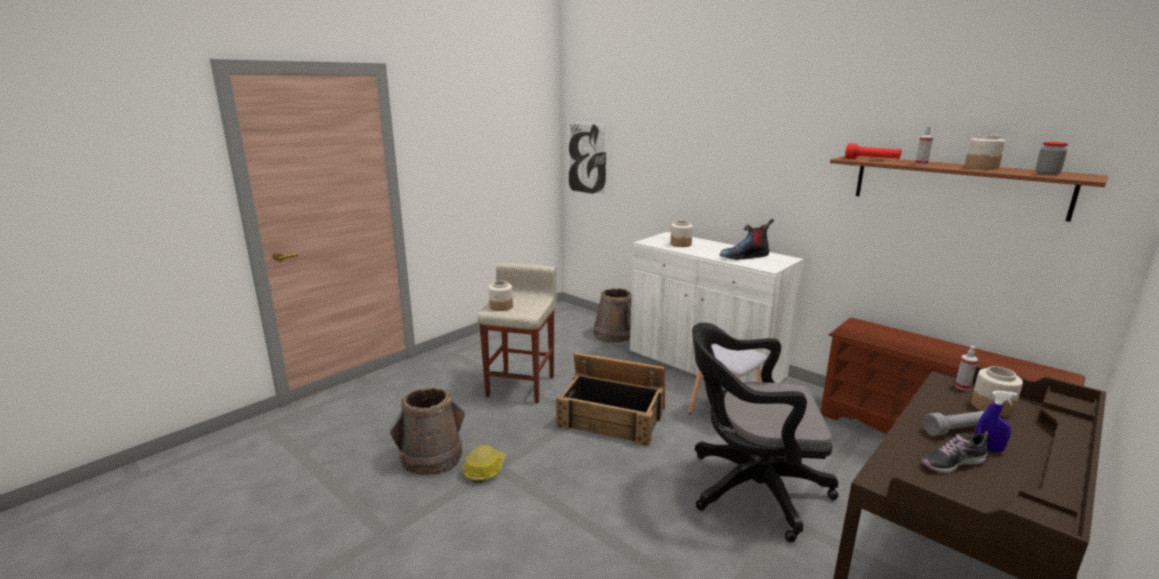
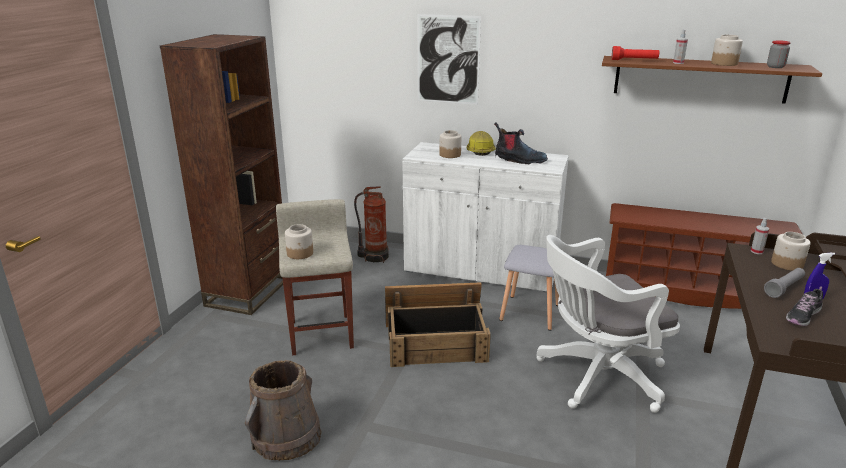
camera: 25 degrees left, 5 degrees up
hard hat [463,445,506,482] -> hard hat moved to [467,131,496,156]
picture [567,121,608,198] -> picture moved to [417,14,481,105]
brown bucket [593,288,632,343] -> fire extinguisher [354,186,389,263]
black office chair [692,323,838,542] -> white office chair [536,235,680,413]
boot [720,219,774,260] -> boot turned 120 degrees counterclockwise [494,122,548,164]
none -> brown bookcase [160,34,283,315]

